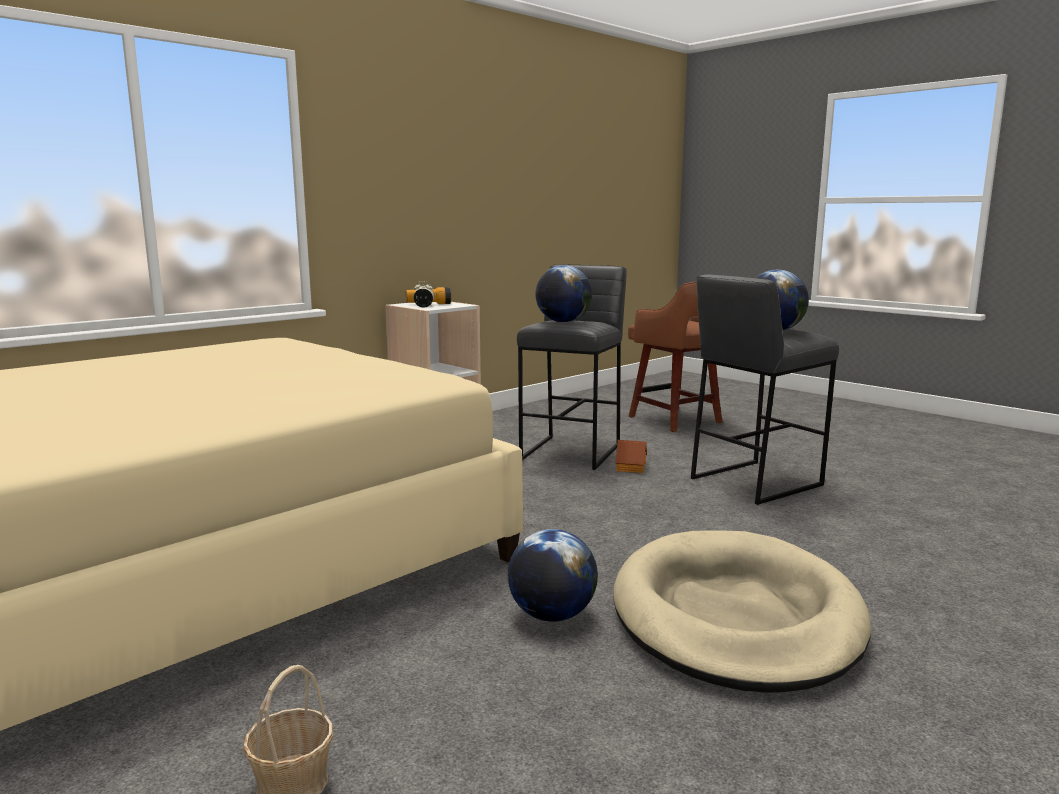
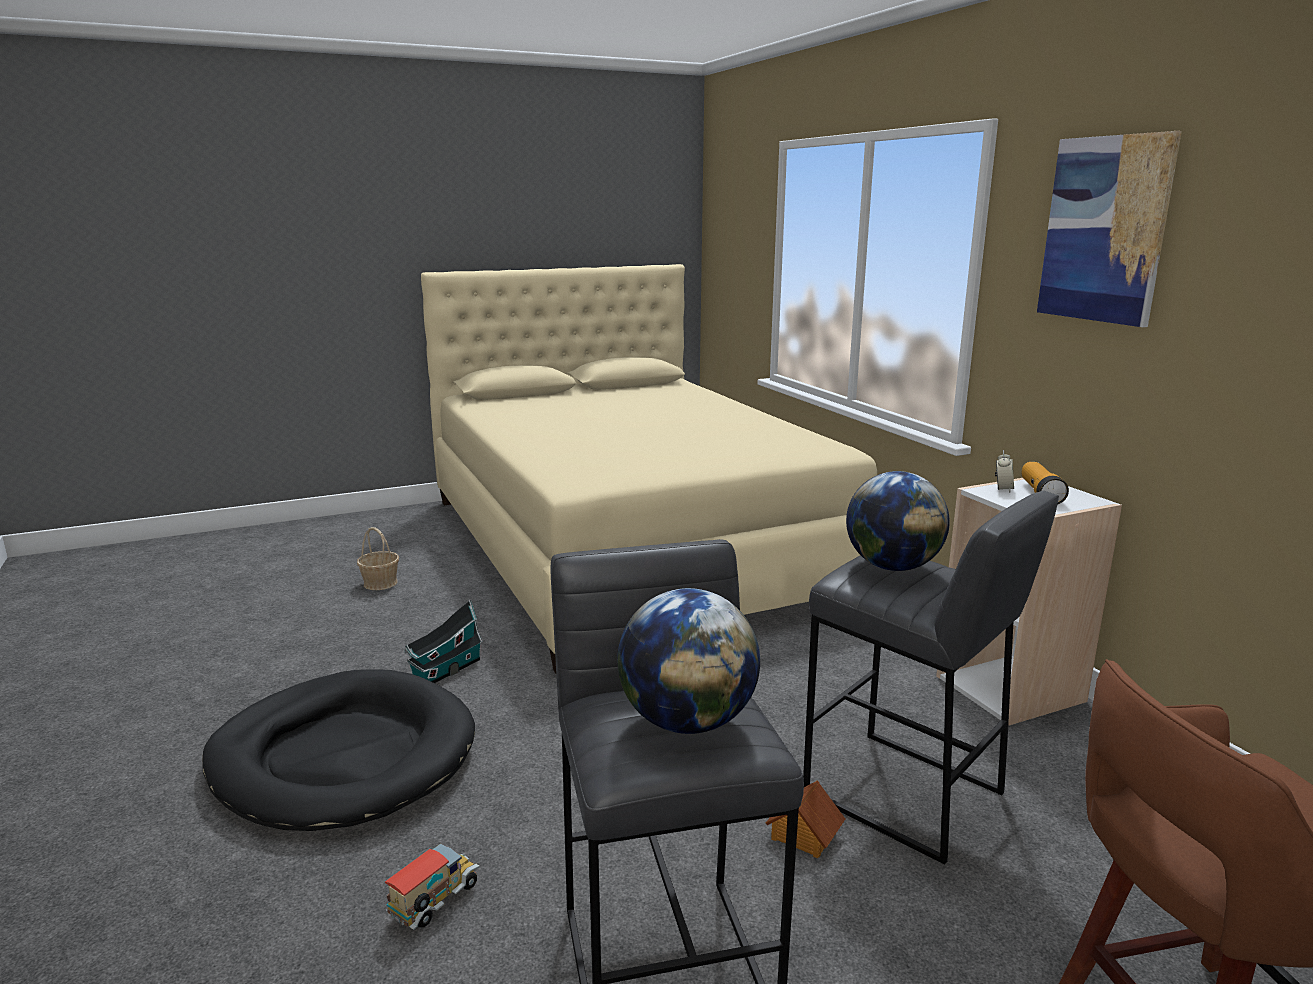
camera: 110 degrees right, 5 degrees up
globe [508,529,598,622] -> toy house [405,600,483,683]
beige dog bed [613,530,871,693] -> black dog bed [202,669,475,831]
none -> toy truck [385,844,480,930]
none -> picture [1037,131,1182,327]

